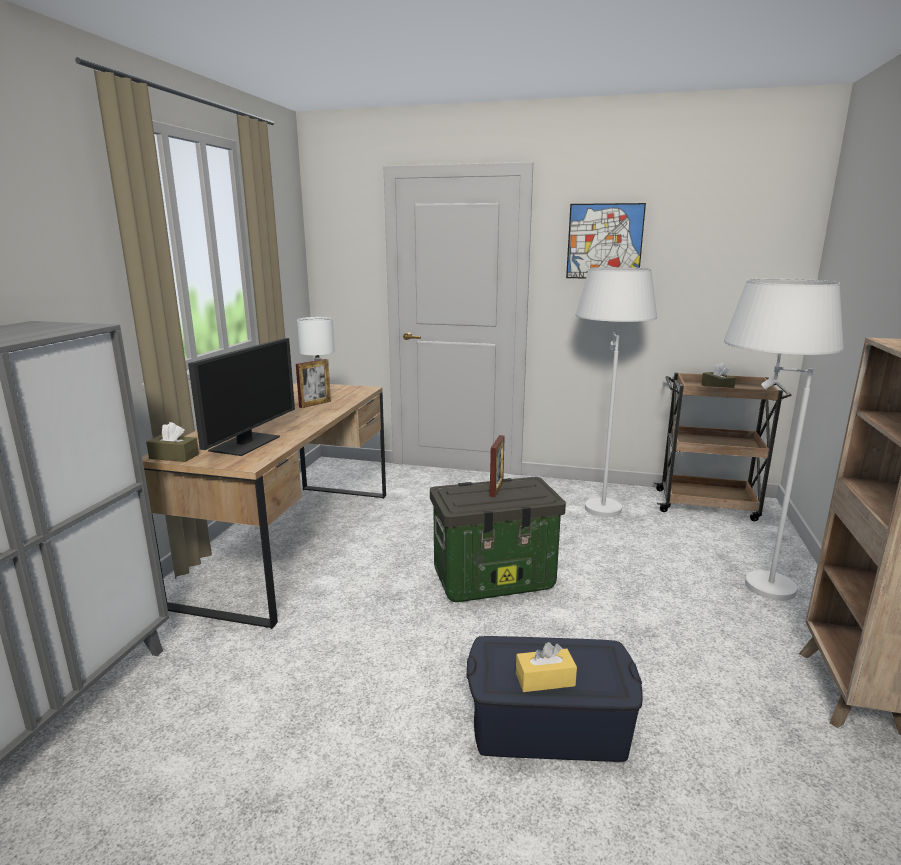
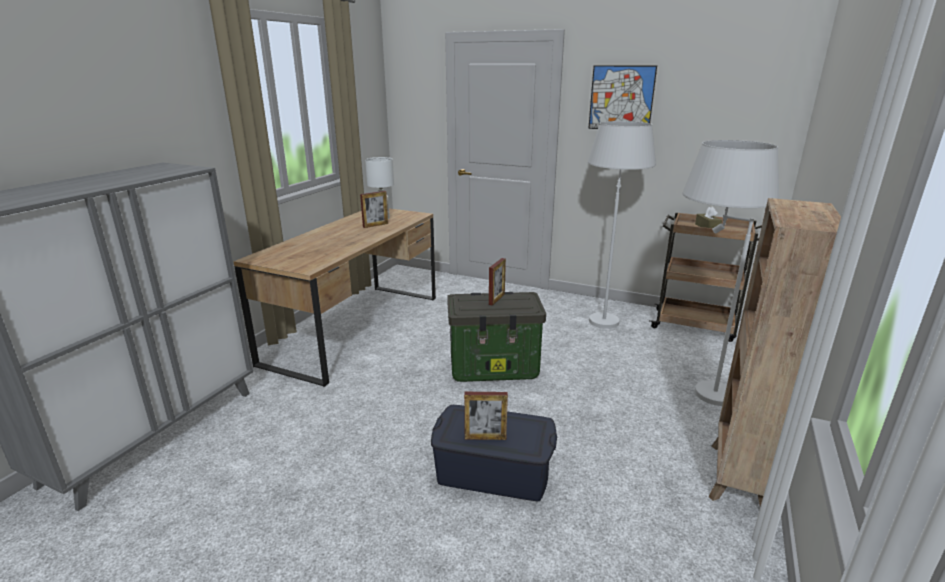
camera: 10 degrees right, 5 degrees up
brown tissue box [146,422,199,462] -> none
monitor [188,338,295,456] -> none
yellow tissue box [516,642,577,692] -> picture frame [464,392,508,440]

